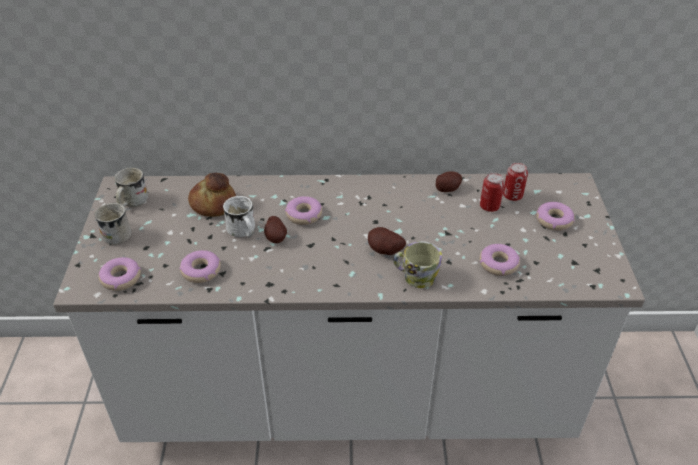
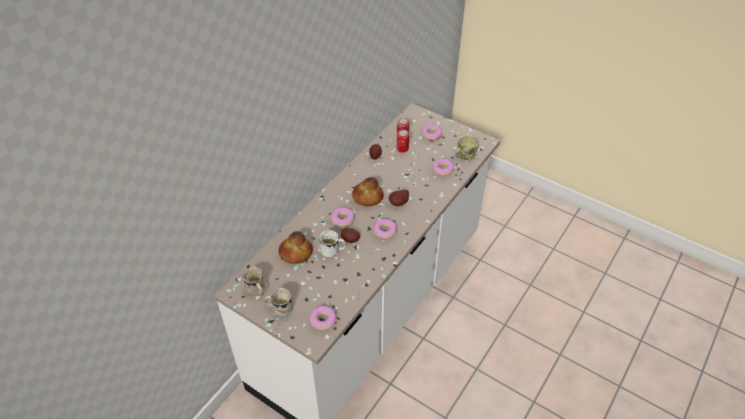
camera: 55 degrees left, 5 degrees up
donut [179,250,221,283] -> donut moved to [373,219,398,239]
mug [393,241,442,288] -> mug moved to [455,135,479,160]
none -> bread [352,177,384,206]

